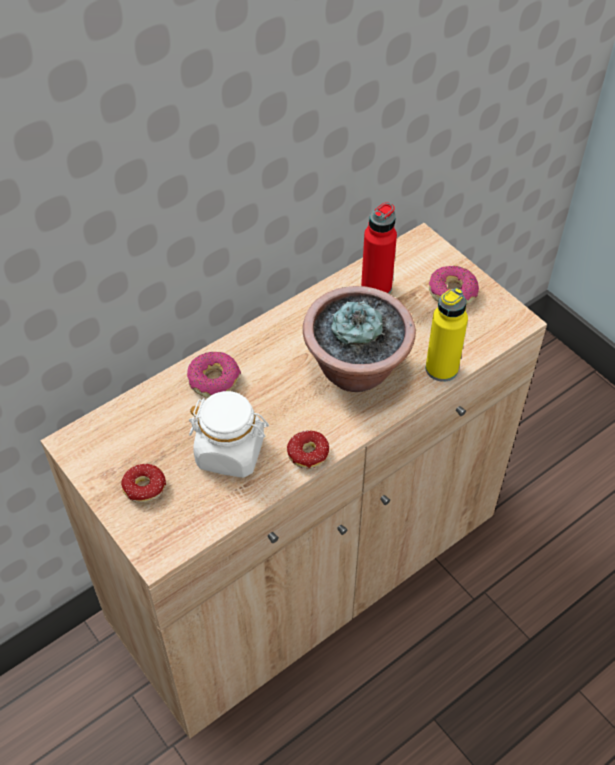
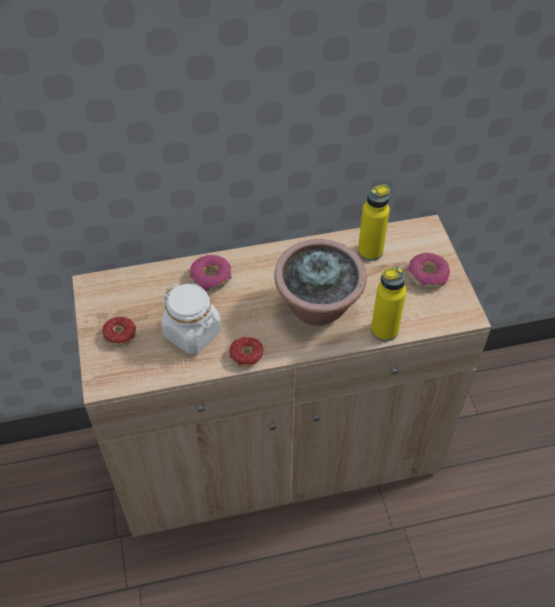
camera: 25 degrees right, 0 degrees up
red bottle [361,202,397,294] -> yellow bottle [358,185,390,261]

